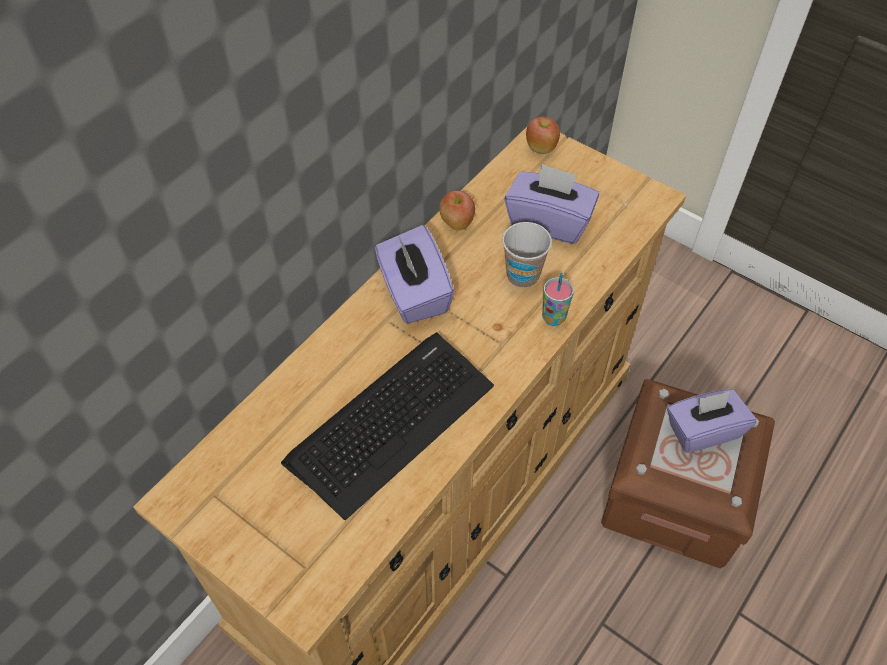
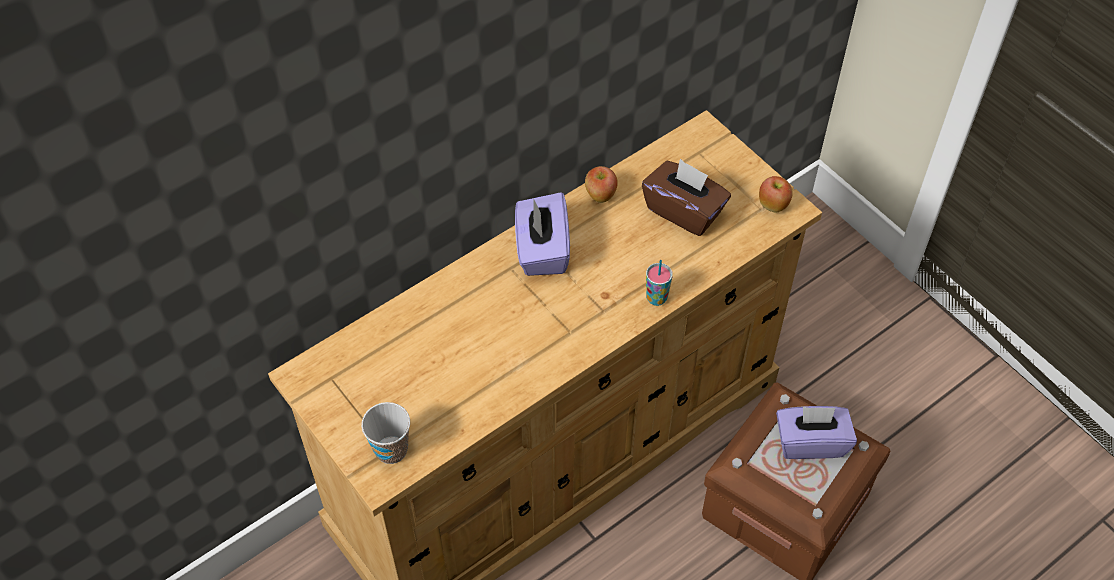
camera: 15 degrees right, 0 degrees up
keyboard [281,332,494,520] -> none
cup [502,222,552,288] -> cup moved to [361,402,410,464]
purple tissue box [504,164,599,244] -> brown tissue box [642,159,731,236]
apple [526,117,560,154] -> apple moved to [759,176,793,213]

